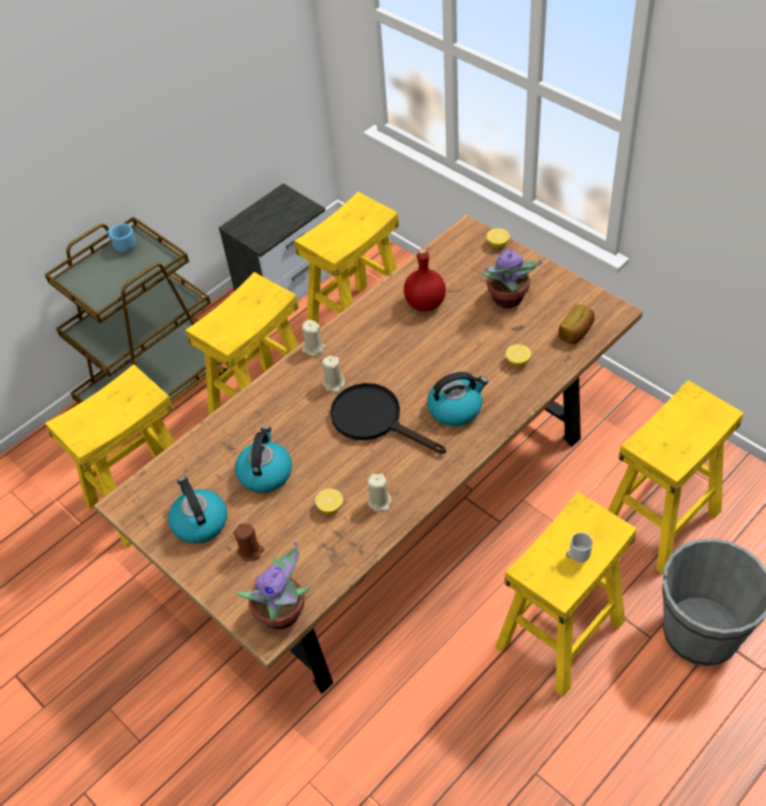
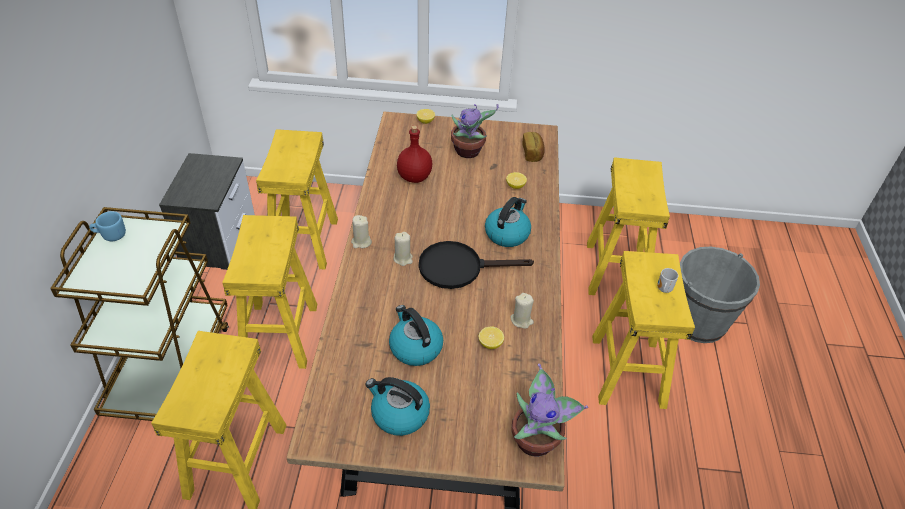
camera: 45 degrees left, 5 degrees down
brown candle [233,524,264,561] -> none

